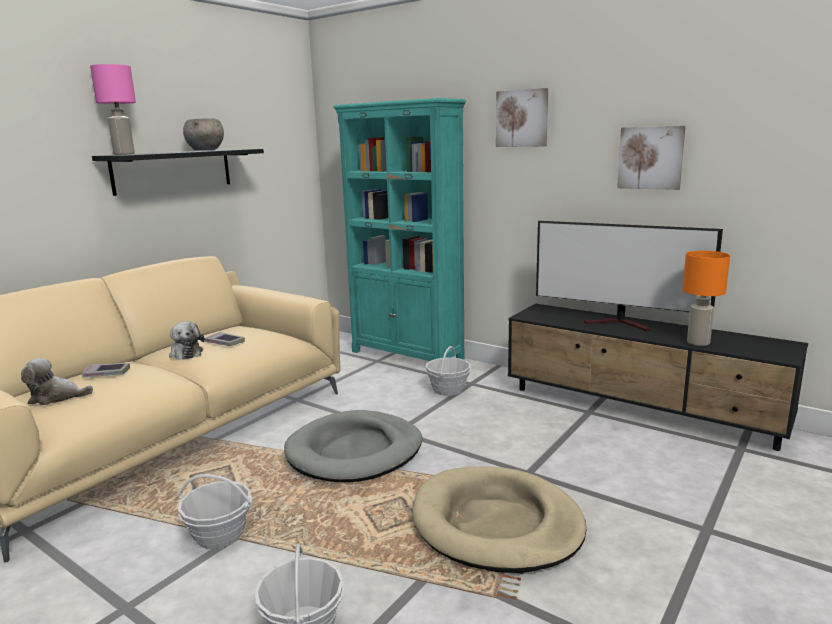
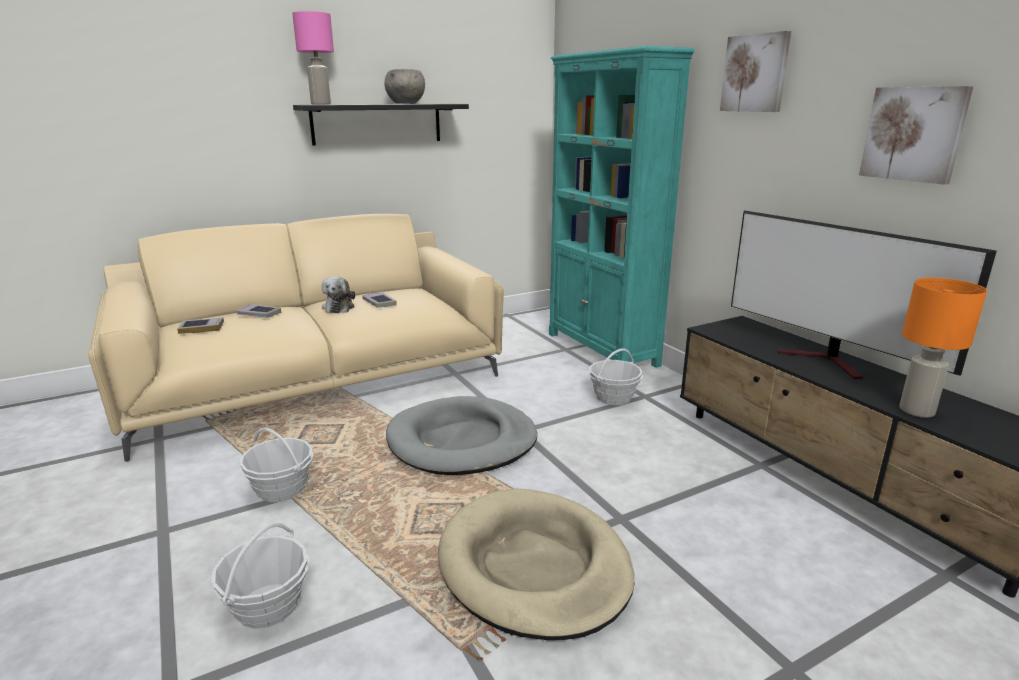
camera: 25 degrees right, 5 degrees up
plush toy [21,358,93,405] -> book [177,318,224,334]

